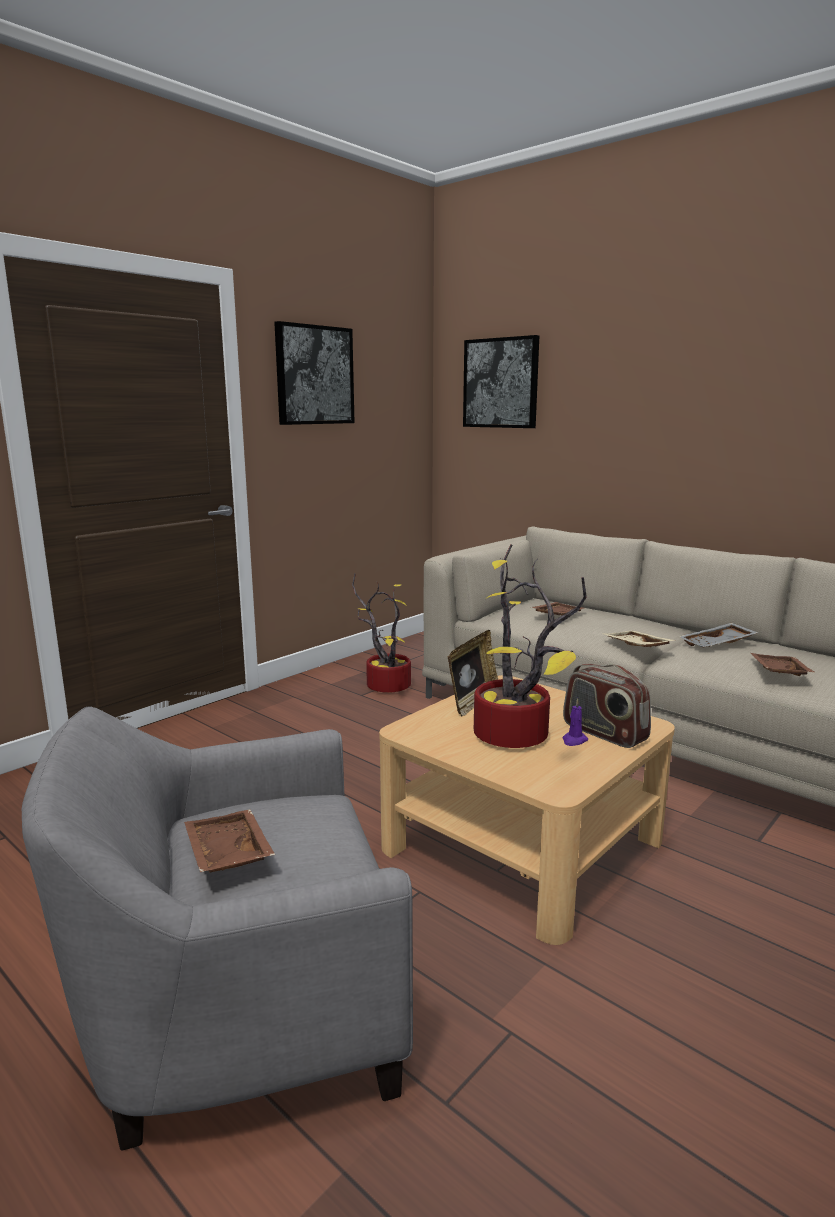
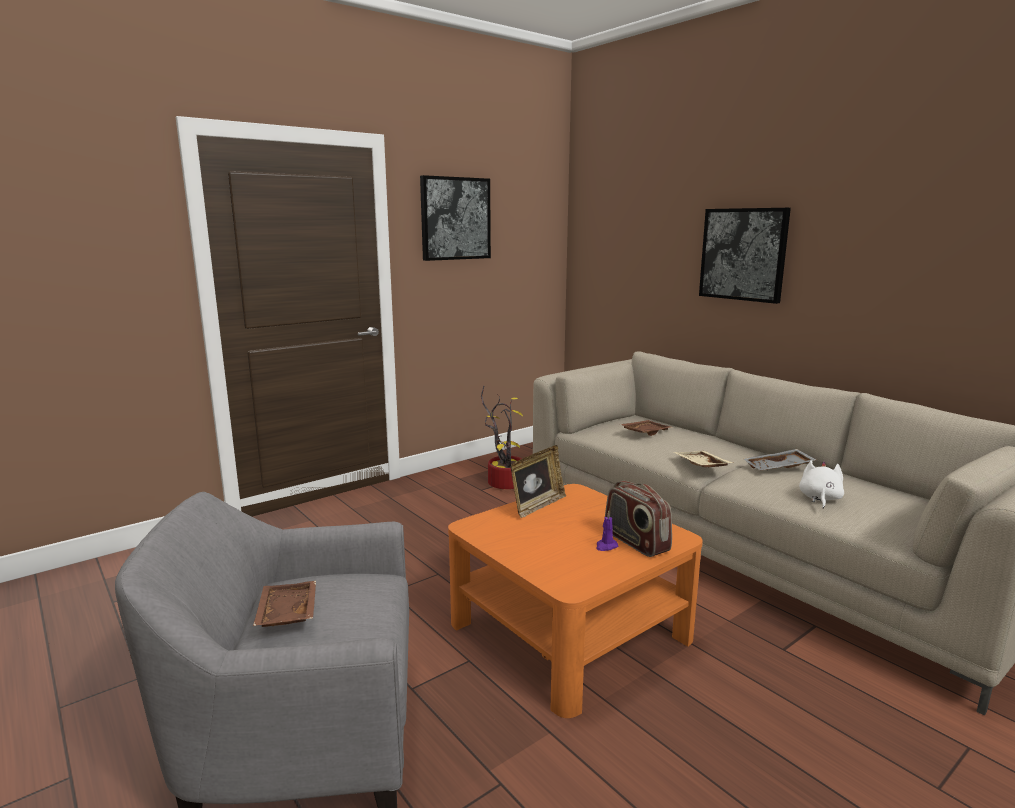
camera: 10 degrees right, 0 degrees up
beige coffee table [379,675,675,945] -> orange coffee table [448,484,703,718]
picture [463,335,540,428] -> picture moved to [699,208,791,304]
potted plant [474,544,587,748] -> none
brown tray [751,653,816,676] -> white plush toy [799,461,844,509]

